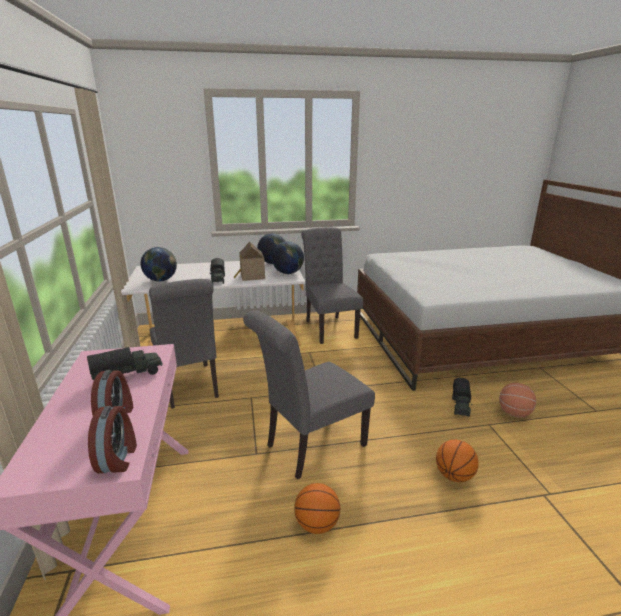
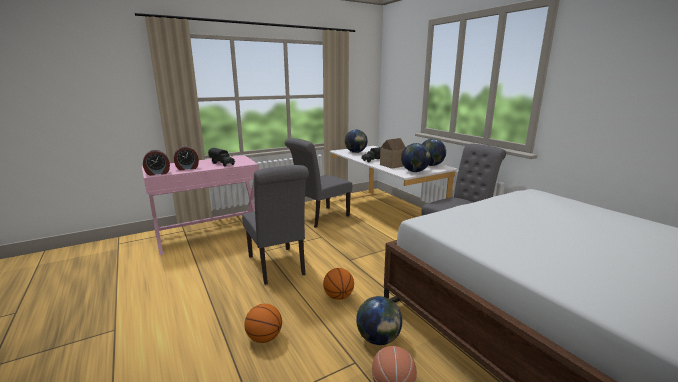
camera: 70 degrees right, 5 degrees down
grey chair [243,310,375,480] -> grey chair turned 150 degrees counterclockwise [242,165,309,285]
basketball [294,483,340,534] -> basketball moved to [323,268,354,300]
toy truck [452,378,472,417] -> globe [356,296,402,345]

